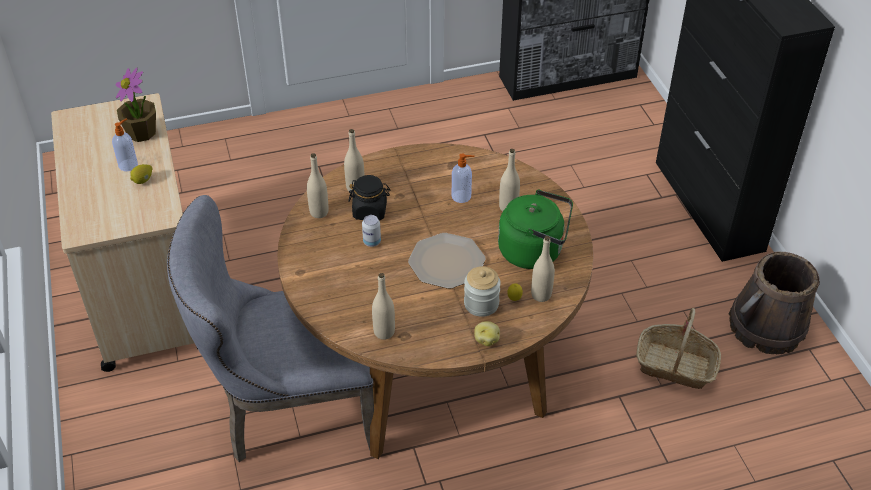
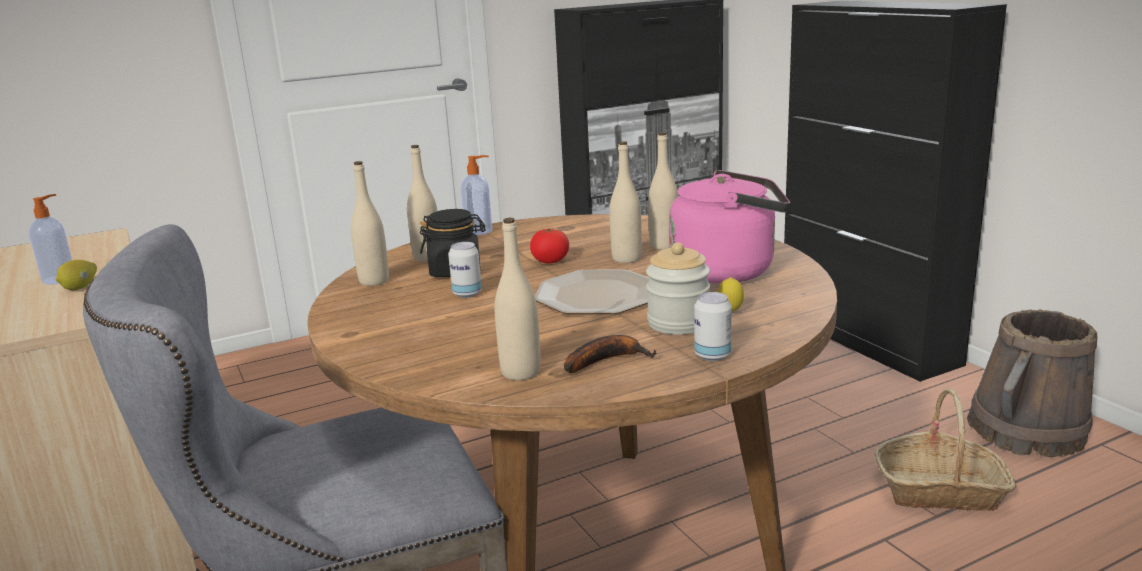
camera: 10 degrees left, 25 degrees down
potted plant [115,67,156,142] -> none
soap dispenser [452,153,474,203] -> soap dispenser moved to [461,155,492,235]
potato [474,321,500,346] -> can [694,292,732,361]
green kettle [498,190,573,269] -> pink kettle [669,170,790,283]
beige bottle [531,236,555,302] -> beige bottle moved to [609,141,642,263]
none -> tomato [530,228,569,264]
none -> banana [564,335,656,373]

